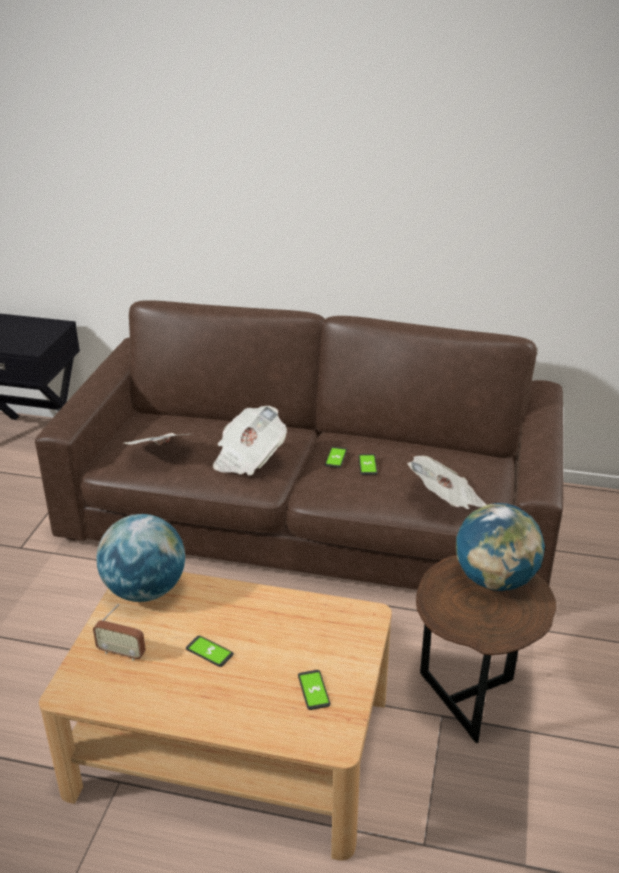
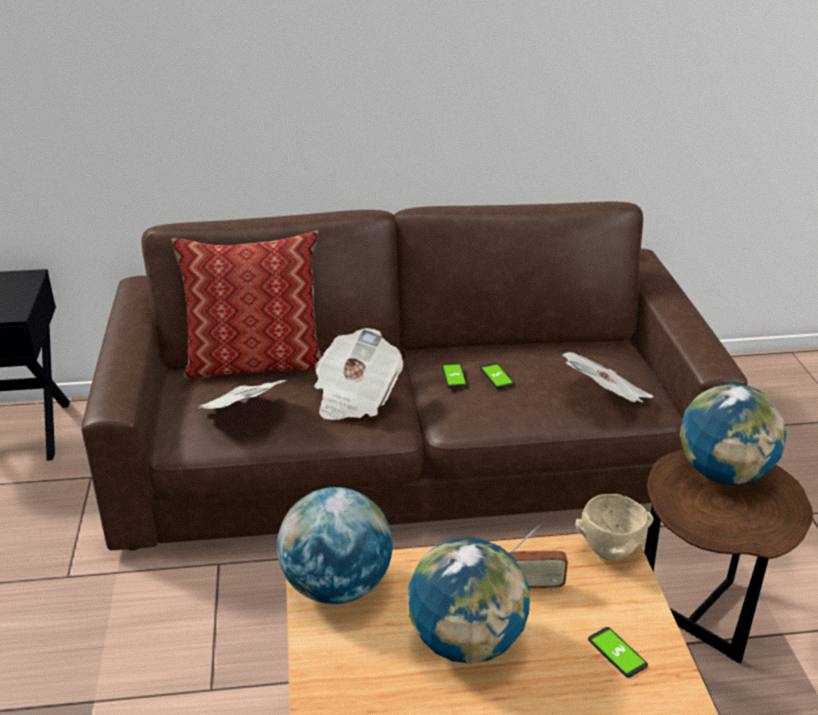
camera: 20 degrees left, 0 degrees up
radio [93,604,146,661] -> radio moved to [508,525,568,591]
phone [186,636,234,667] -> globe [408,537,530,664]
none -> pillow [171,231,322,379]
none -> beige bowl [575,494,653,561]

